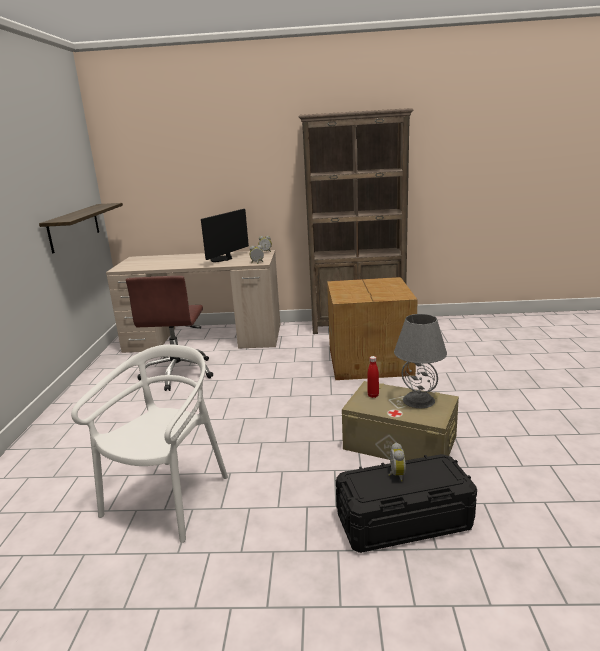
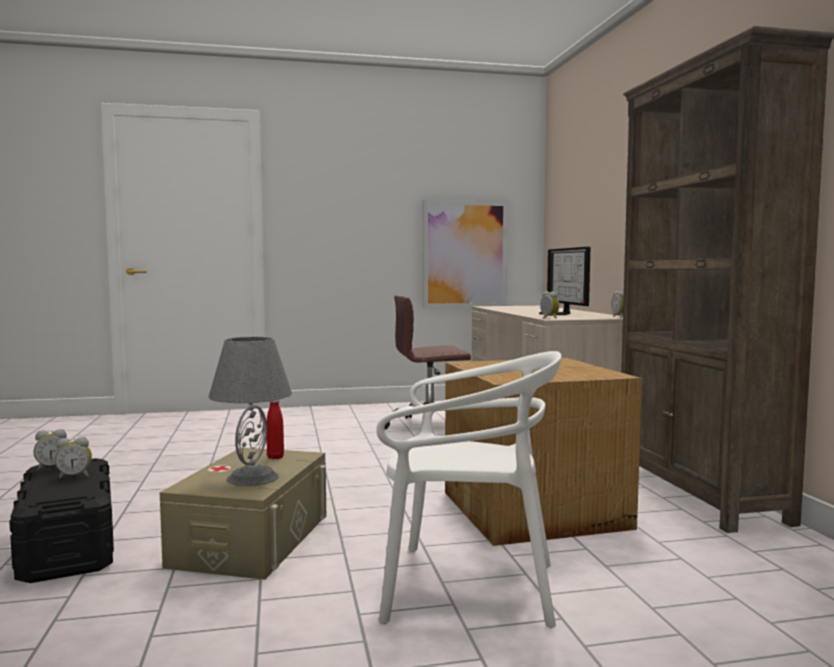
camera: 75 degrees right, 15 degrees down
shelf [39,203,123,254] -> picture [423,200,508,308]
white chair [71,344,228,543] -> white chair moved to [376,351,562,628]
monitor [201,209,249,262] -> monitor turned 120 degrees counterclockwise [539,247,590,315]
none -> alarm clock [34,429,67,470]

